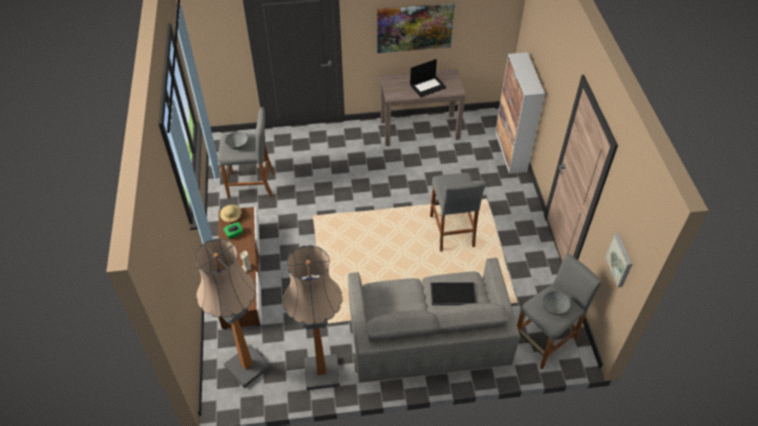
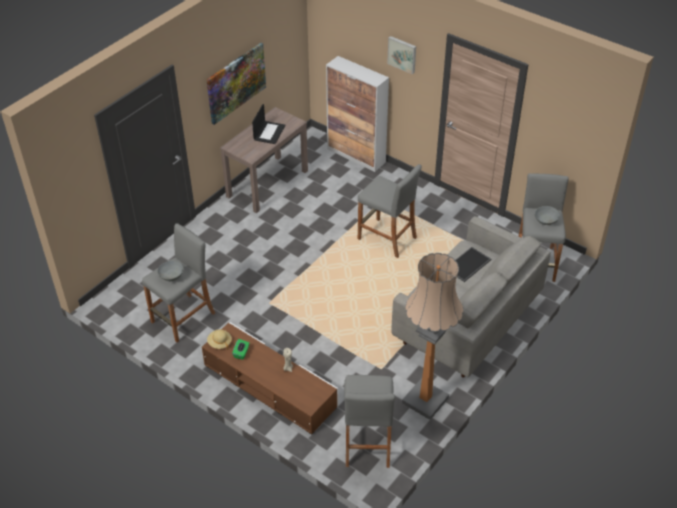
camera: 45 degrees left, 5 degrees down
floor lamp [194,239,271,388] -> grey stool [344,375,395,468]
picture [605,233,632,287] -> picture moved to [387,36,416,74]

